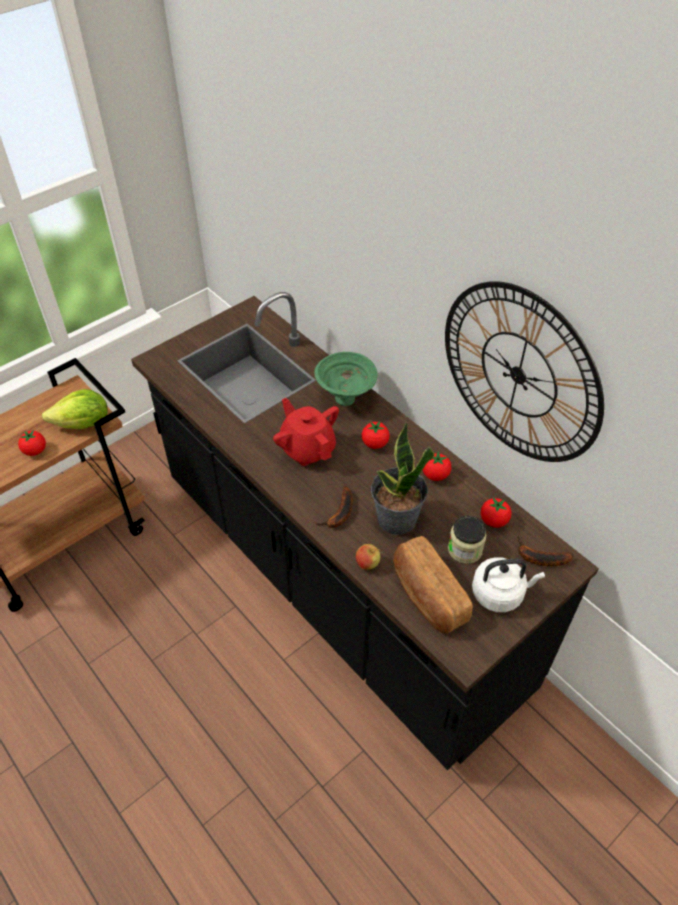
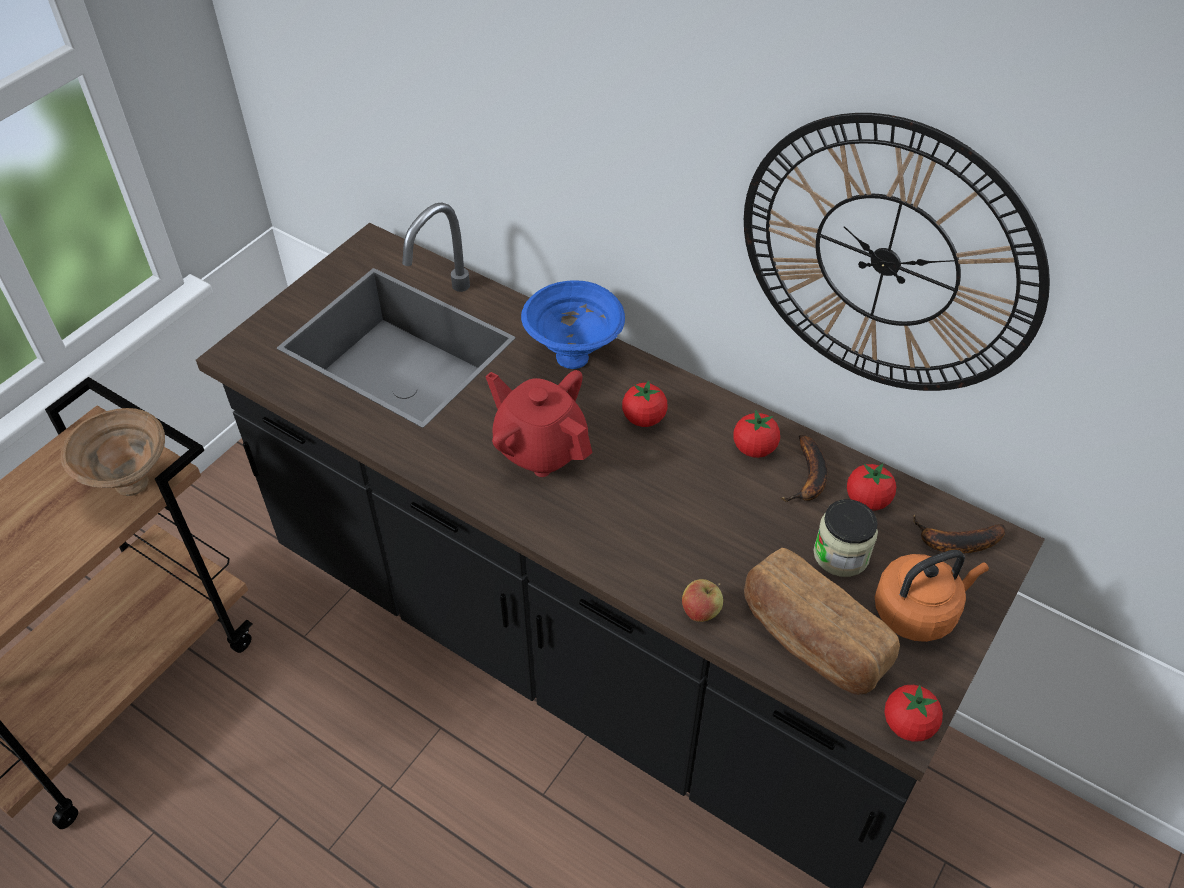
camera: 15 degrees left, 0 degrees up
tomato [18,430,46,456] -> tomato moved to [884,685,943,742]
lettuce [42,389,108,429] -> brown bowl [61,408,165,496]
green bowl [314,352,378,406] -> blue bowl [521,280,625,369]
banana [314,486,353,528] -> banana moved to [781,435,827,502]
potted plant [371,422,434,535] -> none
white kettle [472,557,545,612] -> orange kettle [875,550,989,642]

